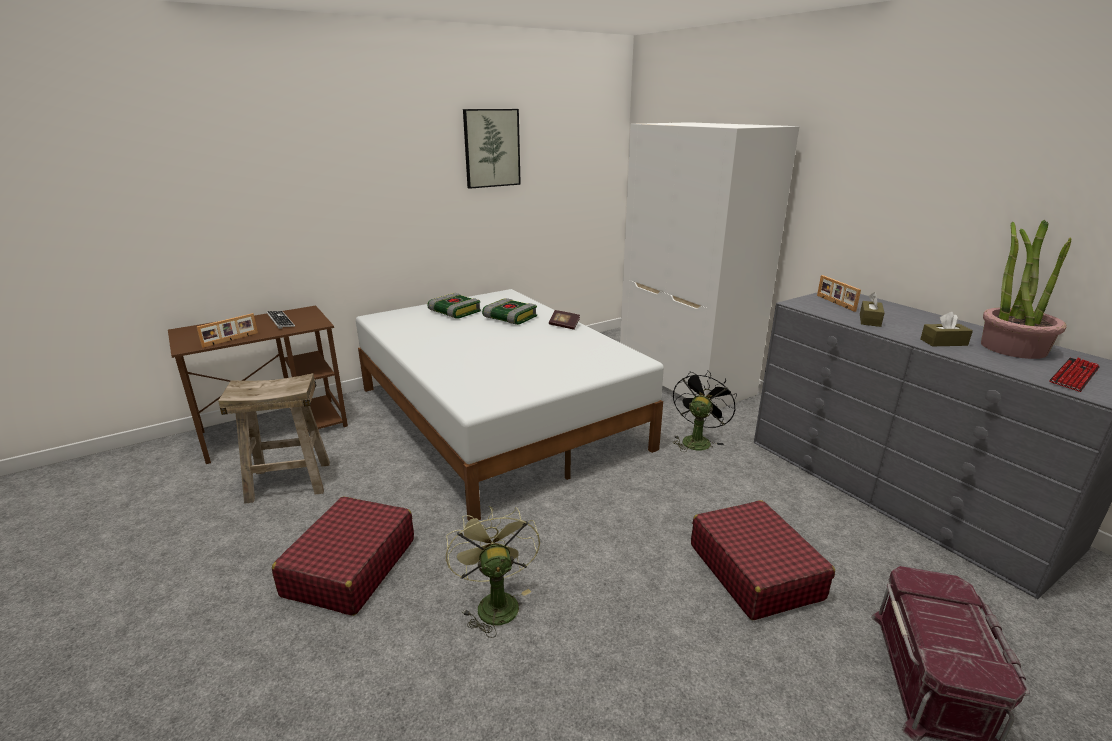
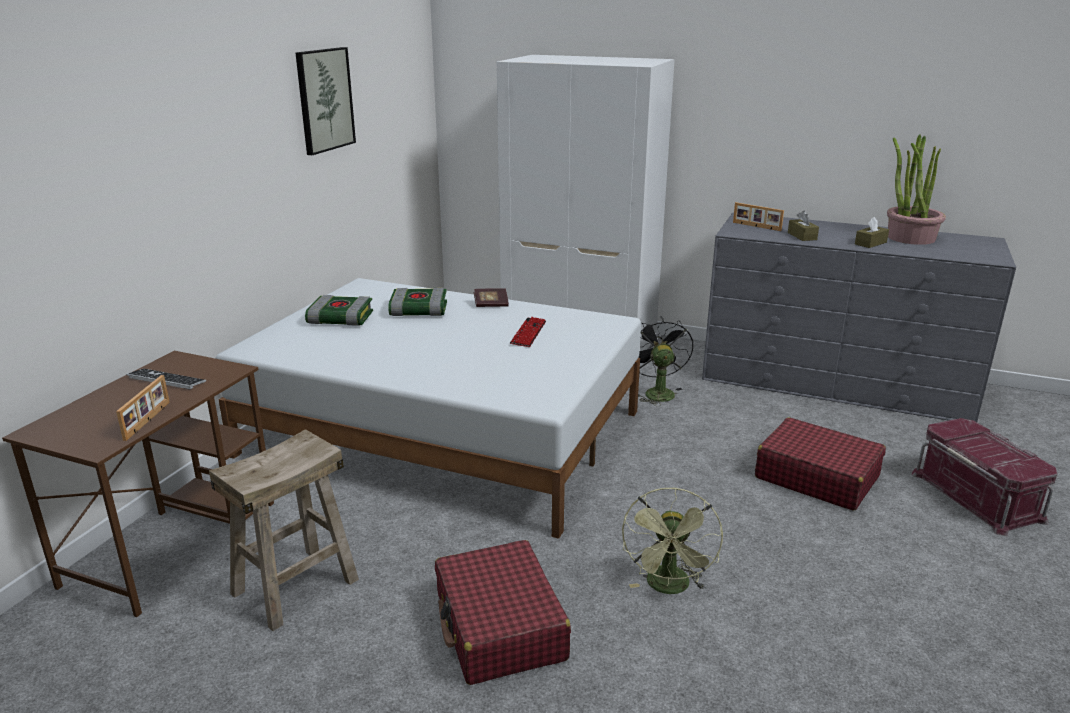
camera: 35 degrees left, 0 degrees up
green fan [446,506,540,638] -> green fan turned 120 degrees counterclockwise [622,488,723,594]
keyboard [1049,358,1100,392] -> keyboard moved to [510,317,546,347]

